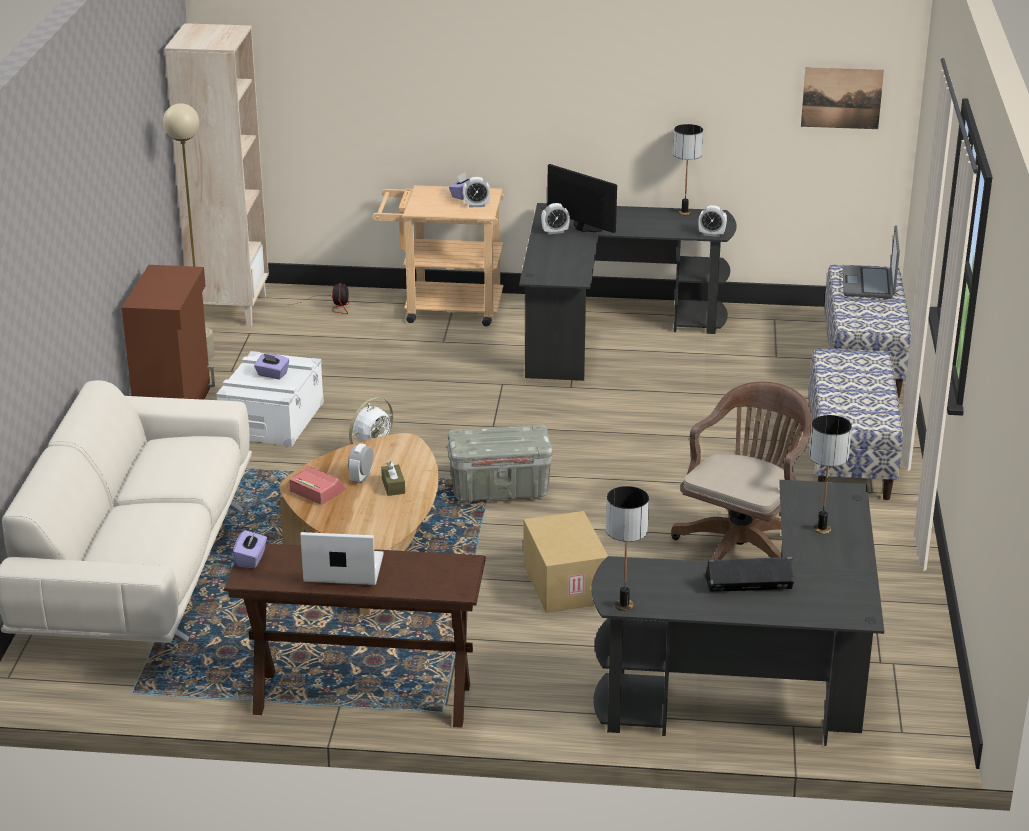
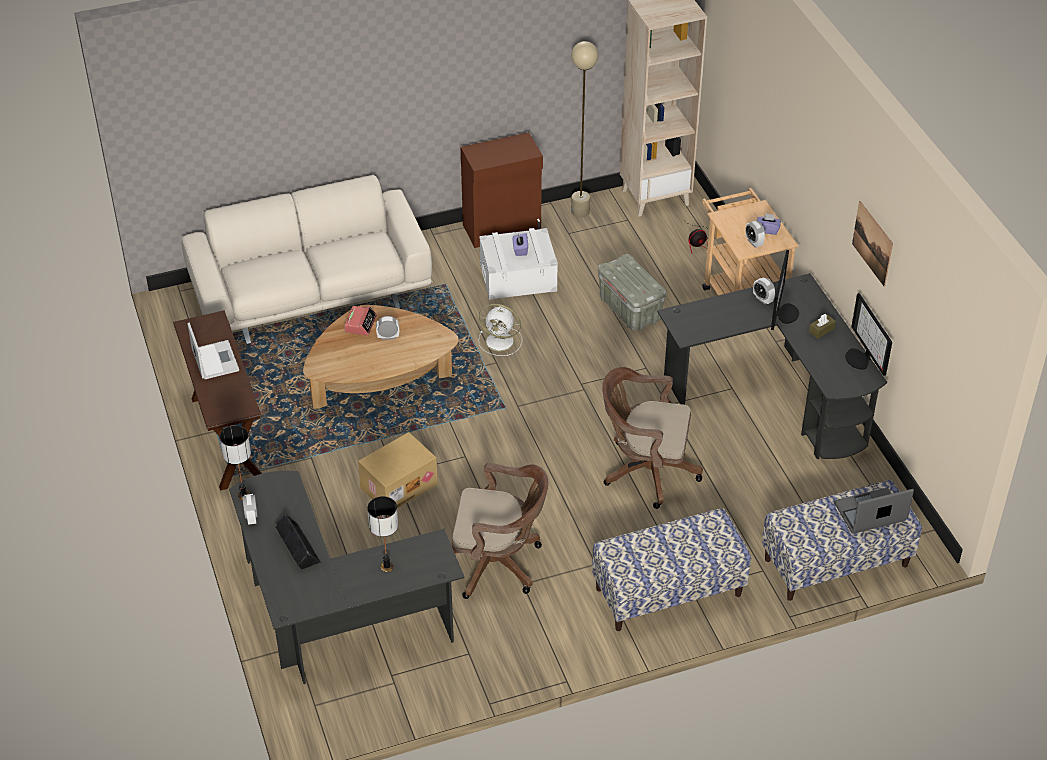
camera: 65 degrees right, 15 degrees up
purple tissue box [233,530,267,568] -> none
brown tissue box [381,461,405,496] -> brown tissue box moved to [809,314,836,338]
grey storage box [447,425,553,503] -> grey storage box moved to [598,254,666,330]
table lamp [673,124,703,215] -> monitor [845,293,892,376]
alarm clock [698,205,727,237] -> alarm clock moved to [243,494,258,525]
picture [801,67,884,129] -> picture moved to [852,201,893,287]
none -> brown office chair [602,367,703,509]

